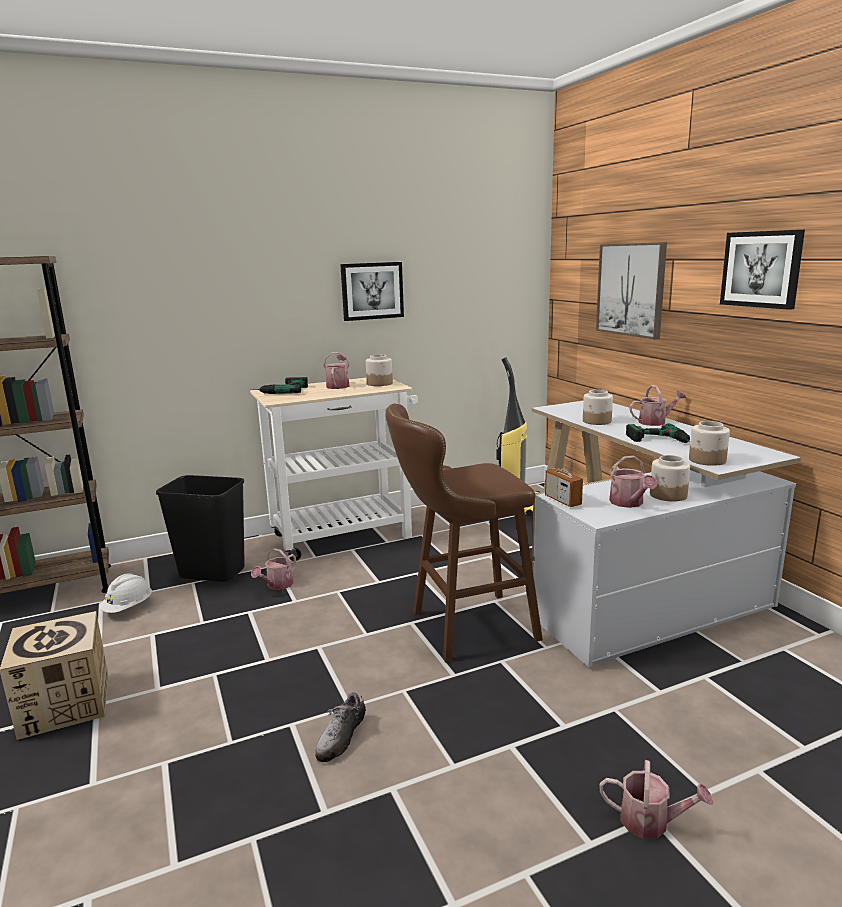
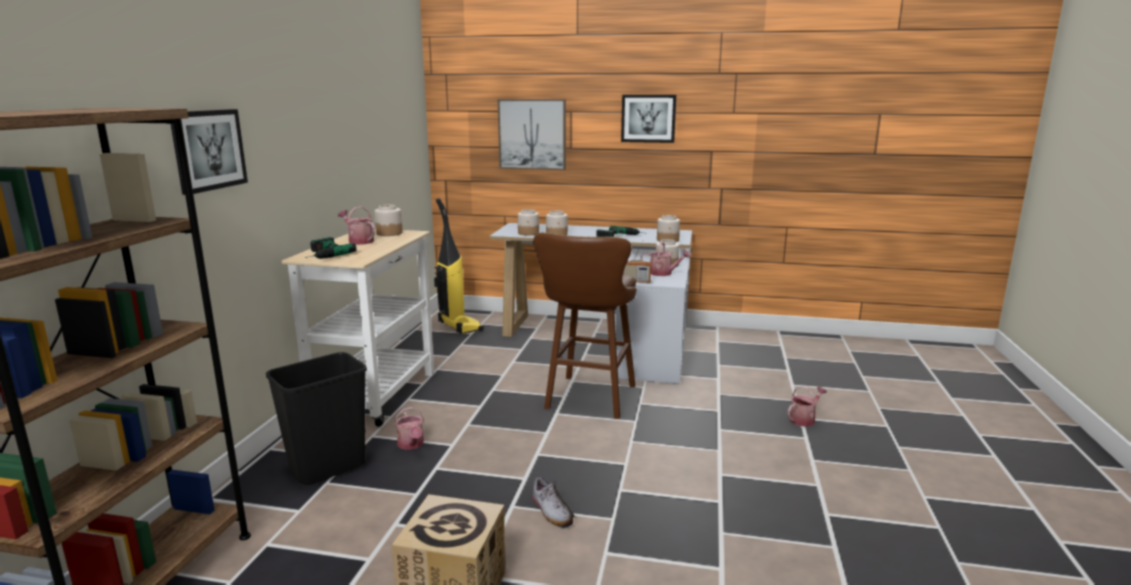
camera: 55 degrees left, 0 degrees up
white hard hat [99,573,152,613] -> none
shoe [315,692,366,762] -> shoe moved to [532,477,574,528]
picture [340,262,404,321] -> picture moved to [171,109,248,195]
watering can [630,385,687,426] -> none
none -> jar [518,209,539,235]

